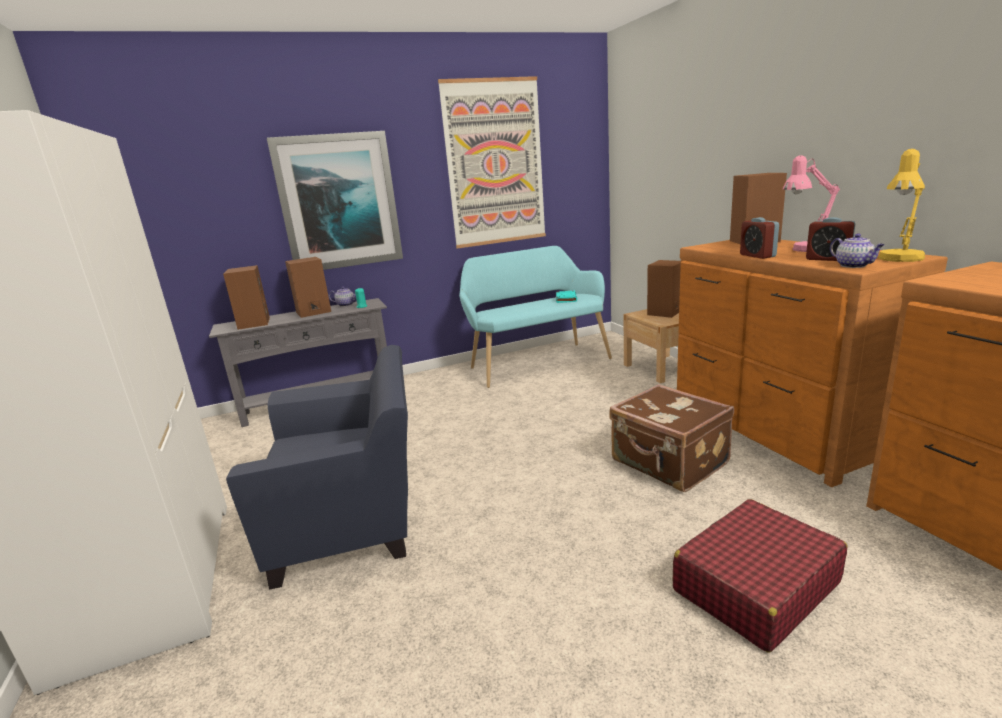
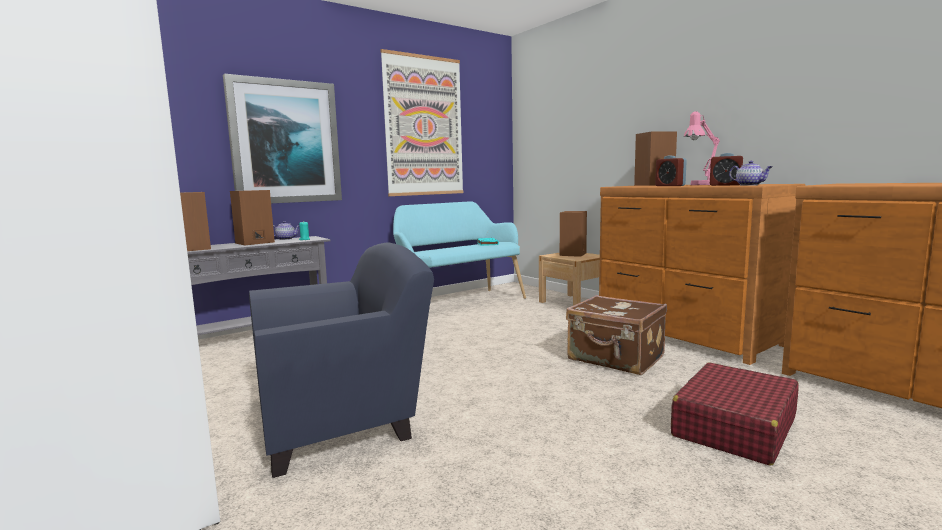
camera: 15 degrees left, 10 degrees down
yellow table lamp [878,149,926,262] -> none

